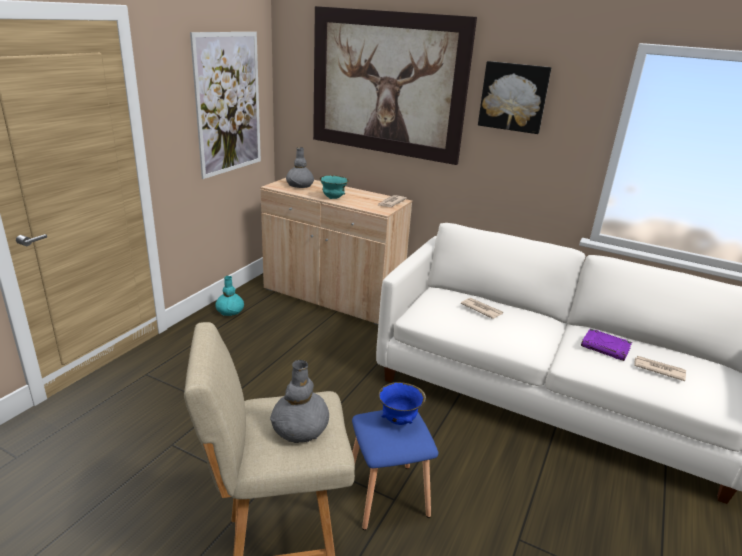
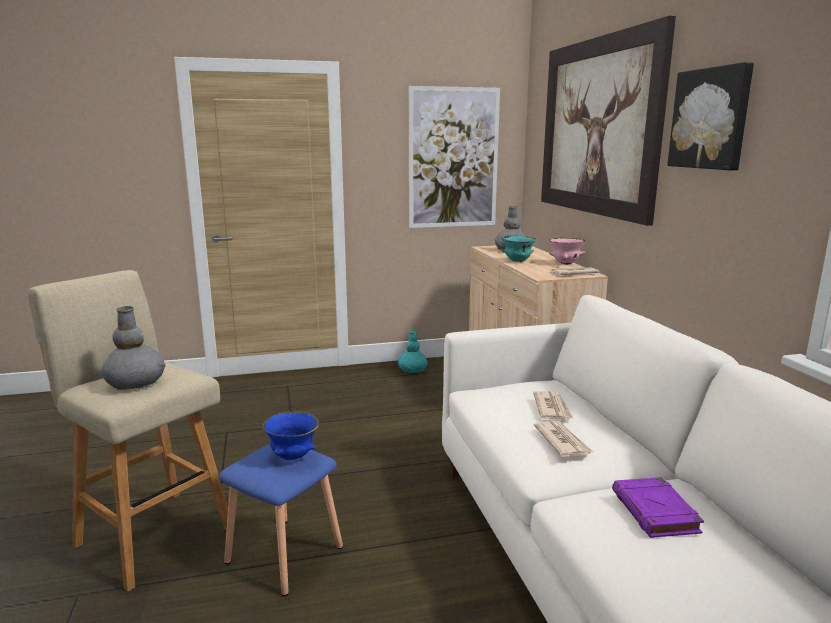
camera: 50 degrees right, 10 degrees down
newspaper [634,356,686,381] -> newspaper moved to [534,421,593,457]
none -> pink bowl [549,237,585,264]

